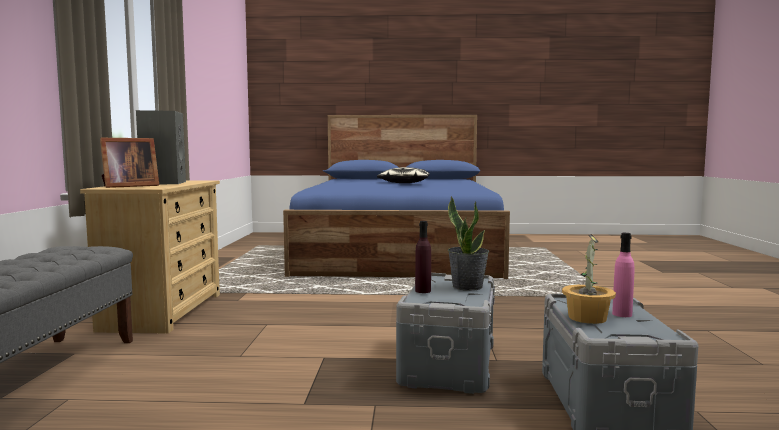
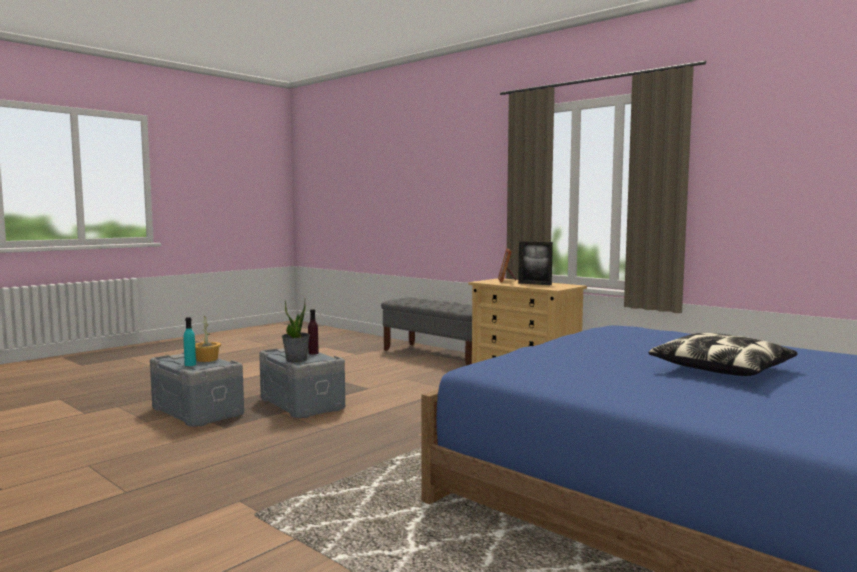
camera: 130 degrees right, 0 degrees up
grey speaker [136,110,186,184] -> picture frame [518,241,553,285]
pink bottle [612,233,635,317] -> turquoise bottle [184,317,196,366]

